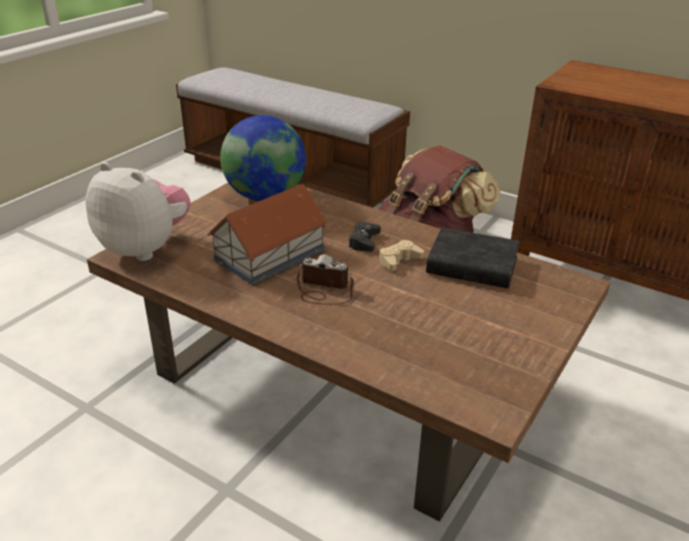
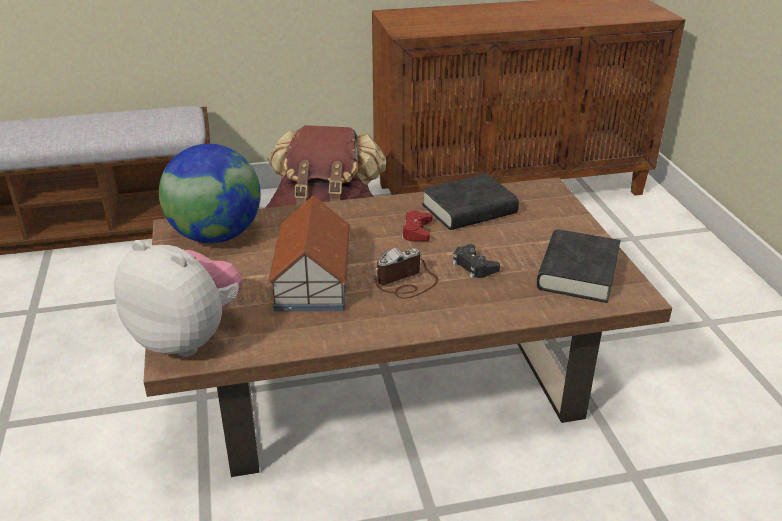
camera: 45 degrees left, 0 degrees up
plush toy [85,162,190,261] -> plush toy turned 45 degrees clockwise [114,240,243,357]
black game controller [348,221,381,251] -> black game controller moved to [453,244,500,279]
beige game controller [379,240,424,271] -> red game controller [402,211,432,241]
none -> black book [536,229,621,303]

